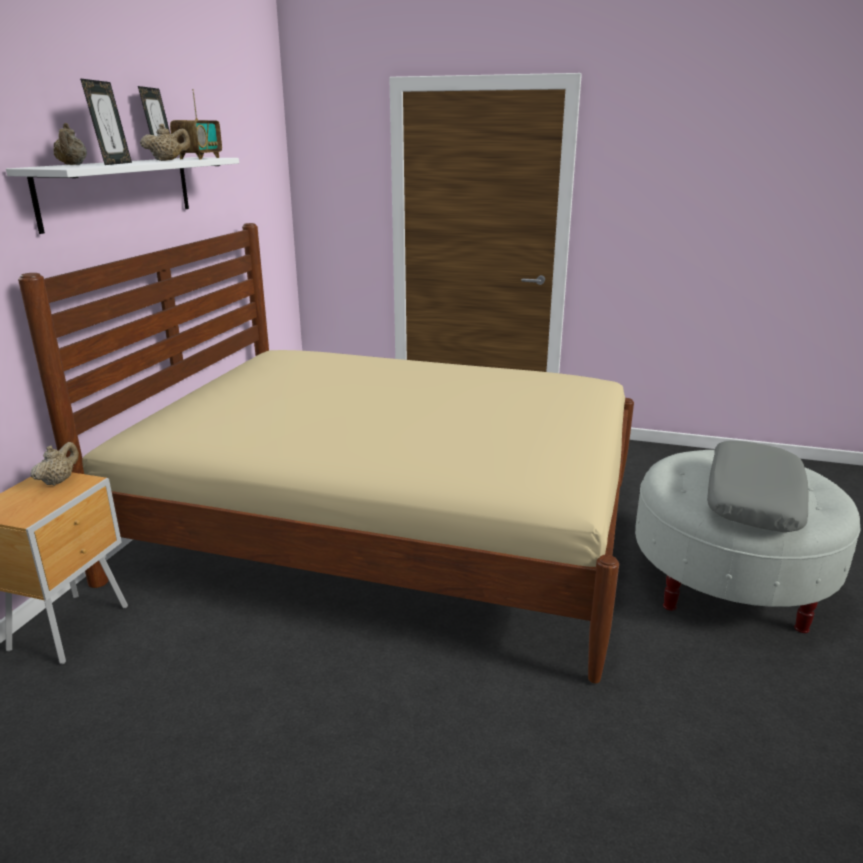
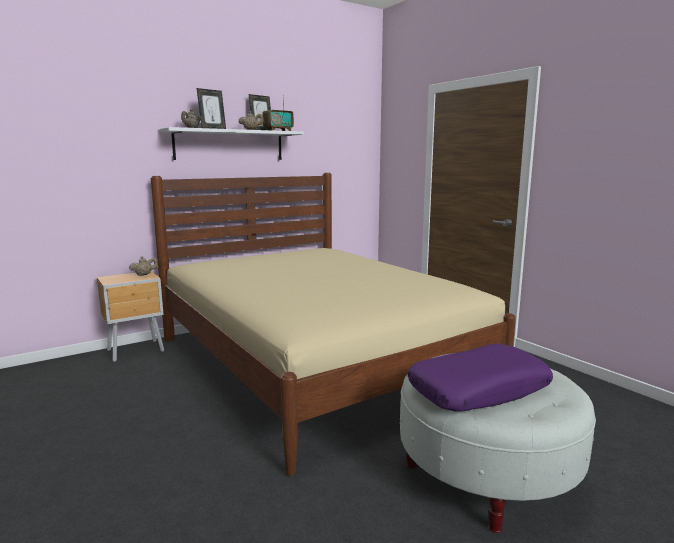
camera: 40 degrees right, 10 degrees down
grey pillow [707,441,808,532] -> purple pillow [407,344,553,412]

